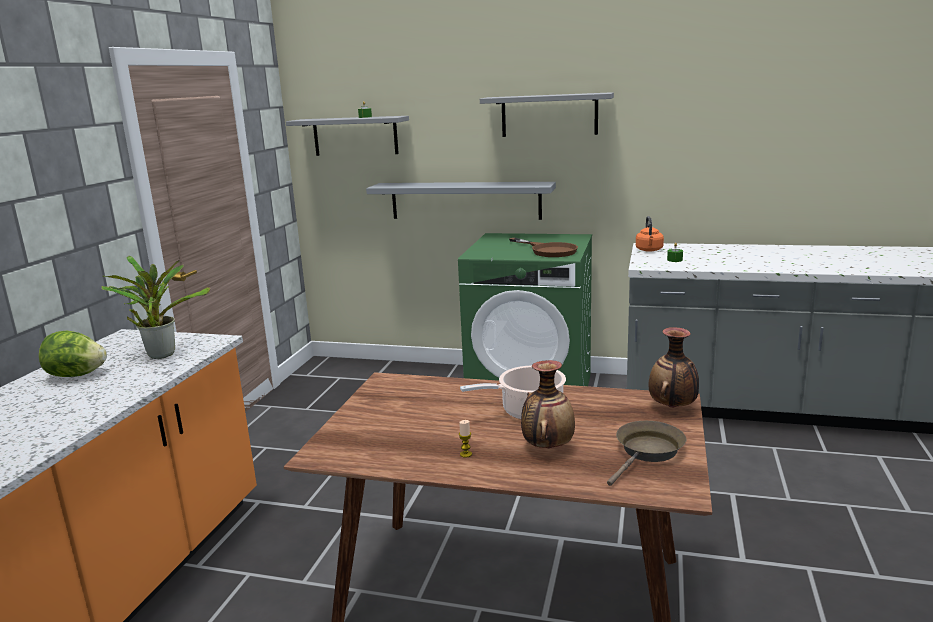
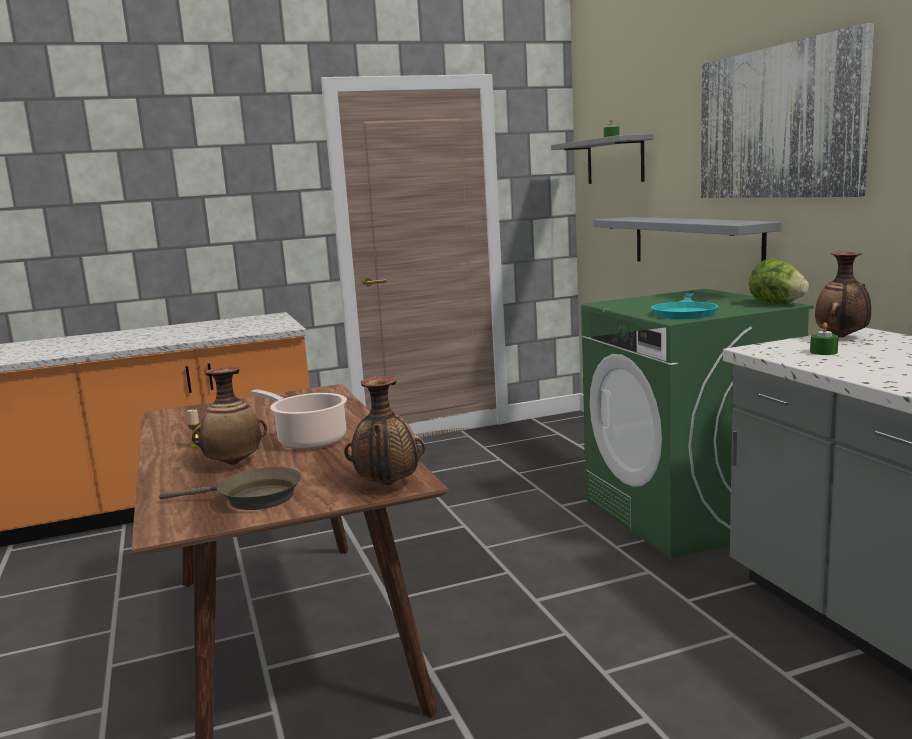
camera: 55 degrees right, 5 degrees down
lettuce [39,331,107,377] -> lettuce moved to [749,259,809,304]
potted plant [101,256,210,359] -> none
grey shelf [480,92,614,137] -> picture [701,23,874,198]
brown frying pan [509,237,578,257] -> turquoise frying pan [651,293,718,319]
orange kettle [636,216,664,252] -> vase [815,251,871,338]

